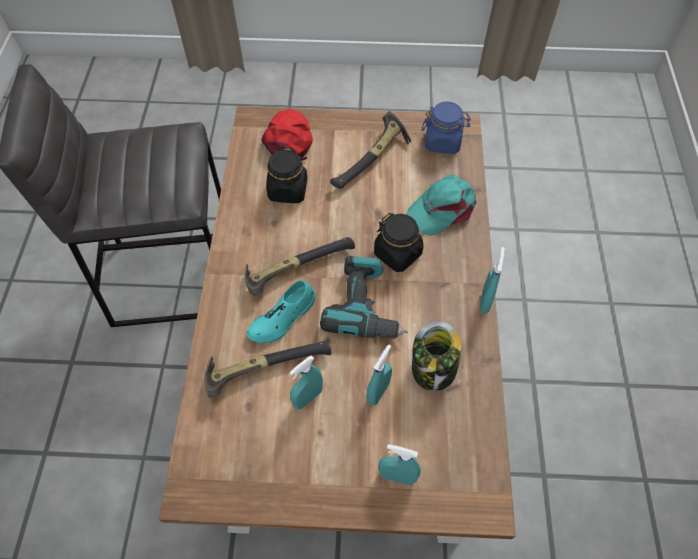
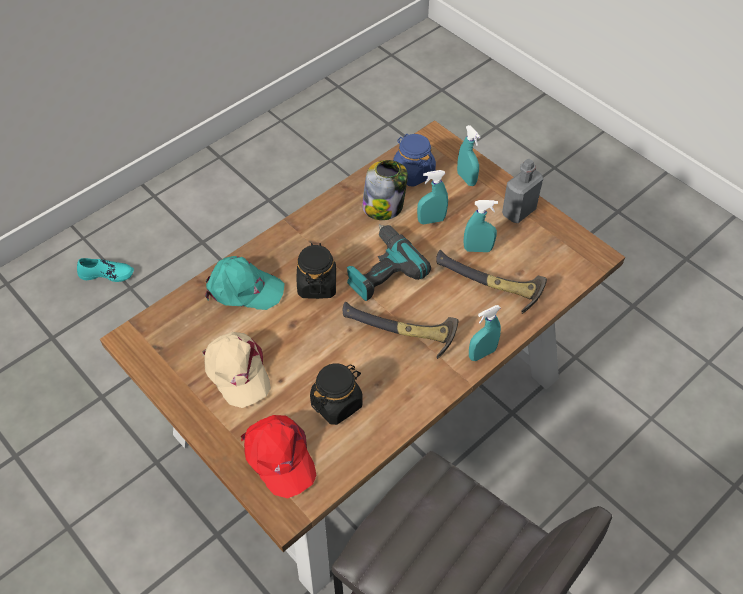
camera: 135 degrees left, 5 degrees down
turquoise shoe [246,280,316,343] -> turquoise shoe moved to [77,258,134,282]
red cap [261,109,313,161] -> red cap turned 75 degrees counterclockwise [241,415,316,498]
hammer [330,111,411,189] -> beige cap [202,332,271,408]
blue jar [422,102,471,154] -> blue jar moved to [393,134,436,187]
turquoise spray bottle [479,247,505,313] -> turquoise spray bottle moved to [469,305,501,361]
none -> grey bottle [502,159,543,223]

